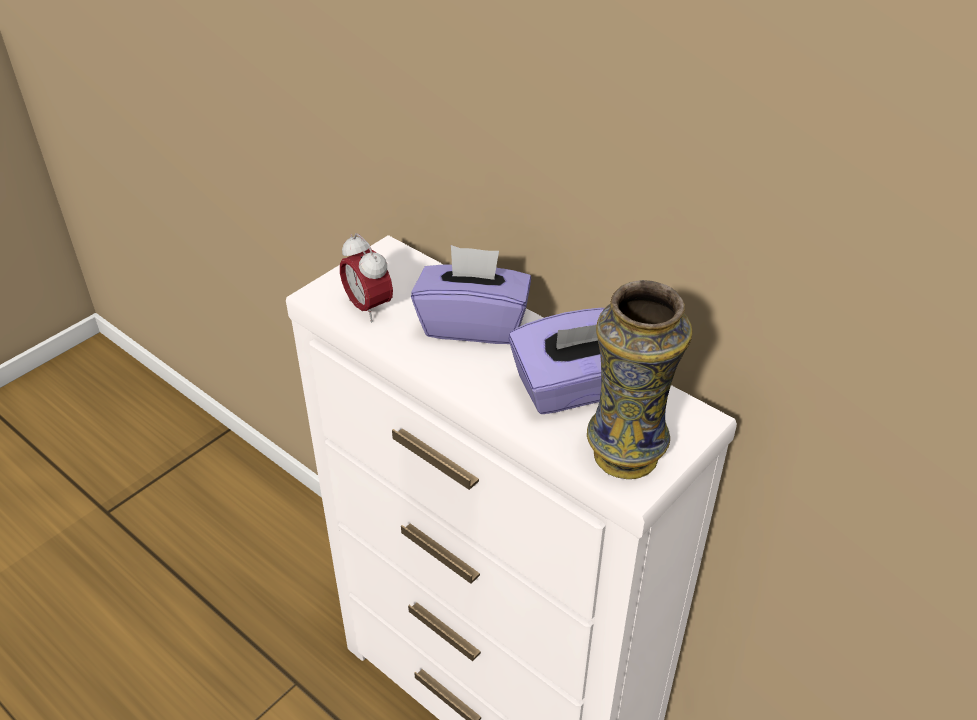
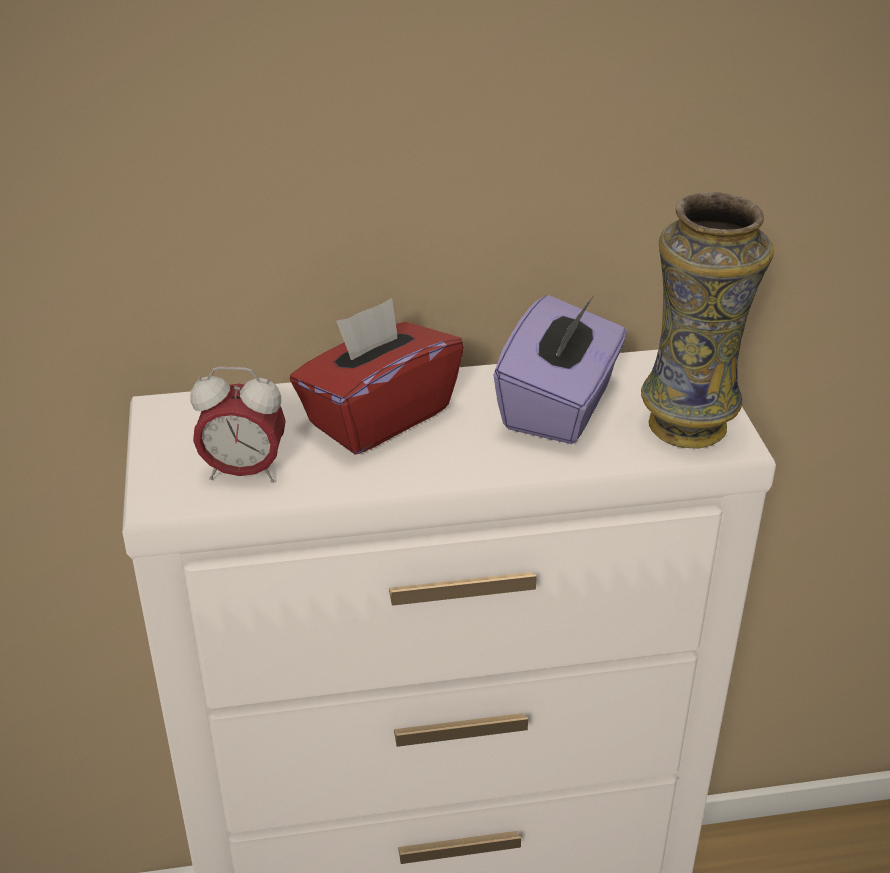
camera: 50 degrees left, 5 degrees down
purple tissue box [411,245,531,344] -> red tissue box [290,298,464,454]

